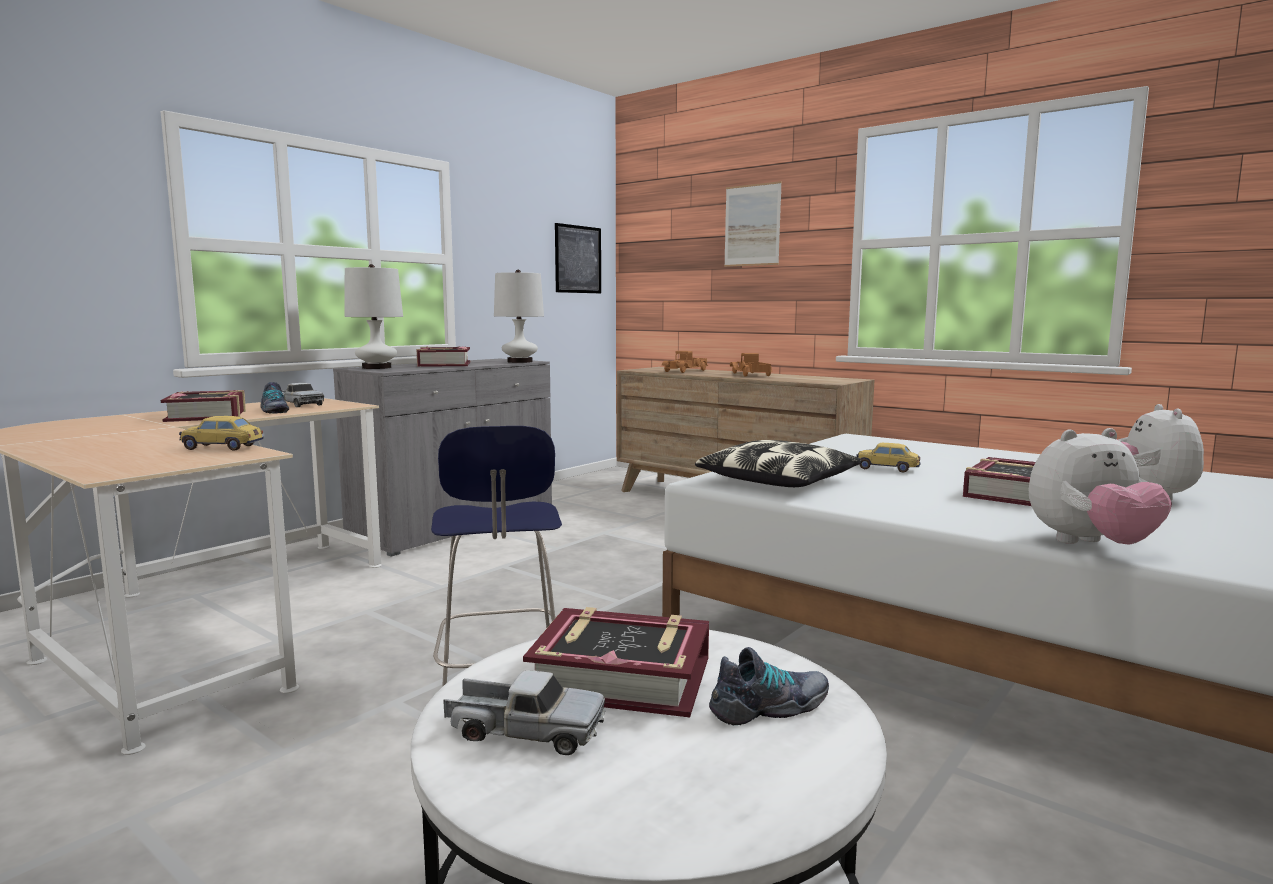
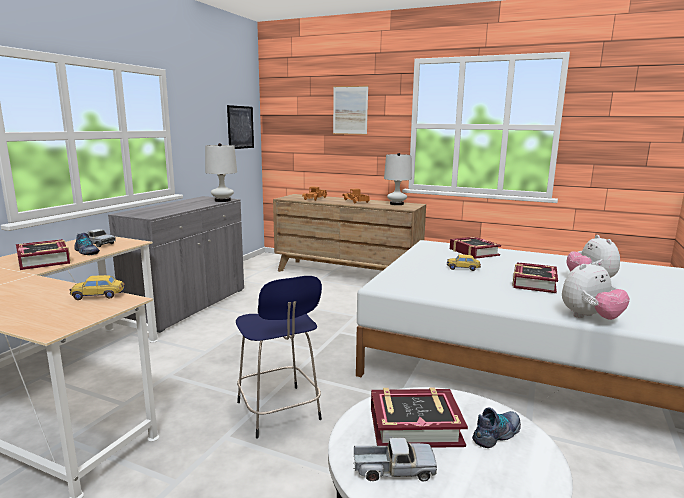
camera: 15 degrees left, 5 degrees up
white table lamp [344,264,403,369] -> white table lamp moved to [384,153,412,205]
book [416,346,470,367] -> book moved to [450,237,501,259]
pillow [695,440,862,487] -> none

